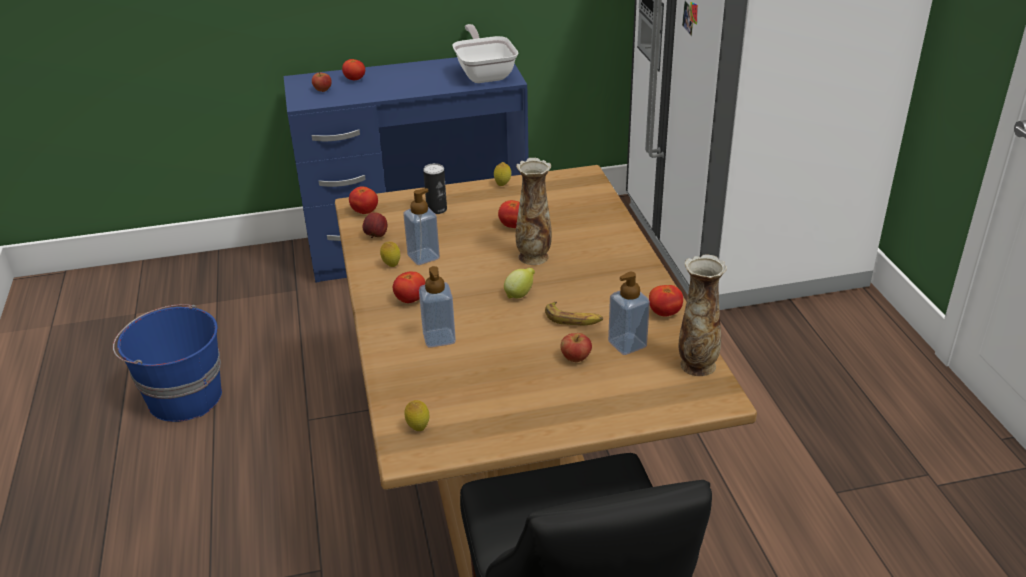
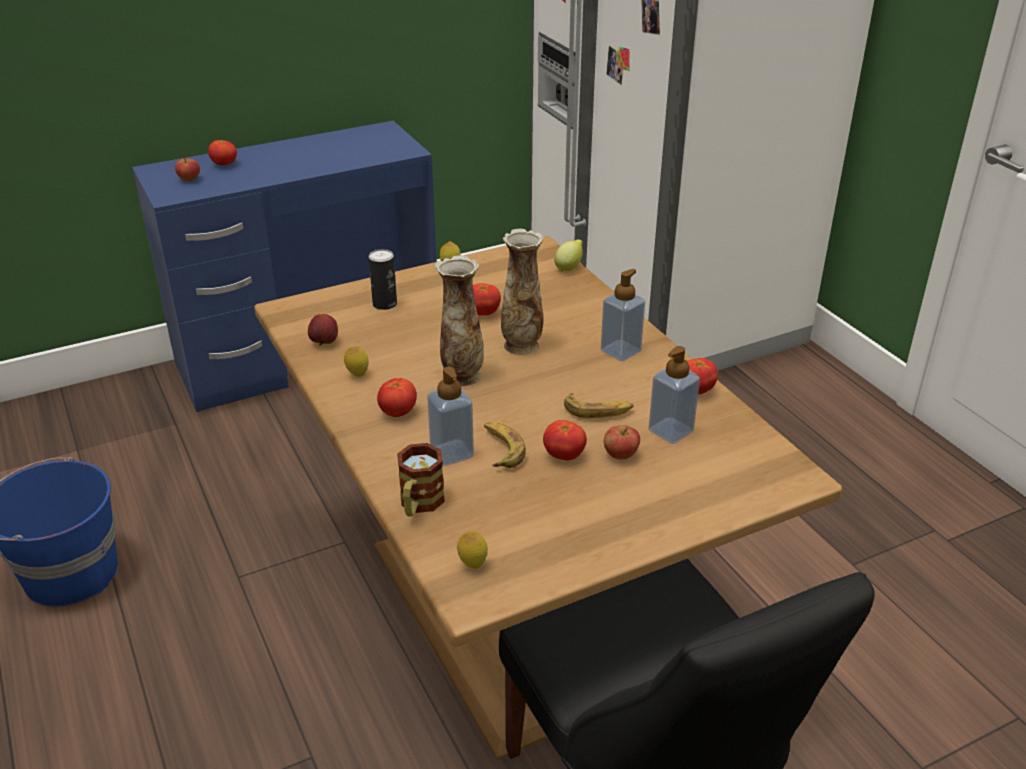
camera: 15 degrees left, 0 degrees up
tomato [349,186,378,214] -> tomato moved to [543,420,587,461]
soap dispenser [403,188,440,265] -> soap dispenser moved to [601,269,645,361]
frying pan [452,24,518,83] -> none
lemon [504,268,535,298] -> lemon moved to [554,240,583,272]
vase [679,255,727,376] -> vase moved to [435,255,484,386]
none -> mug [397,443,445,517]
none -> banana [484,422,526,468]

